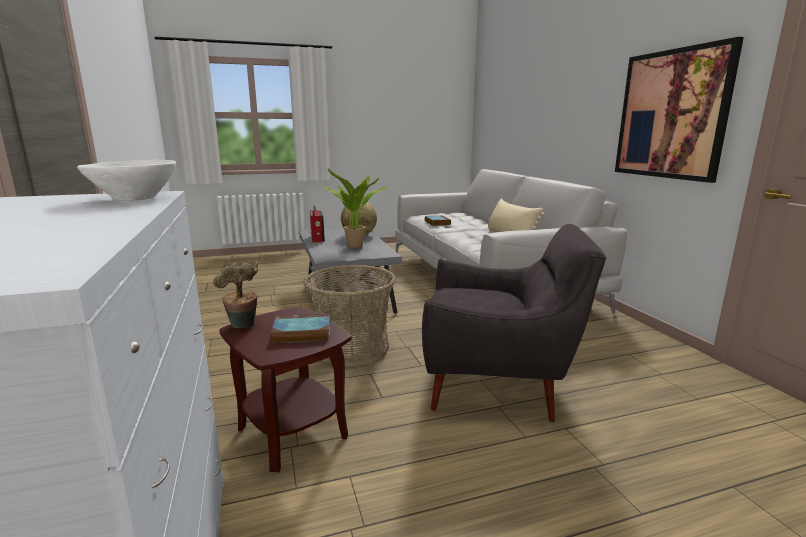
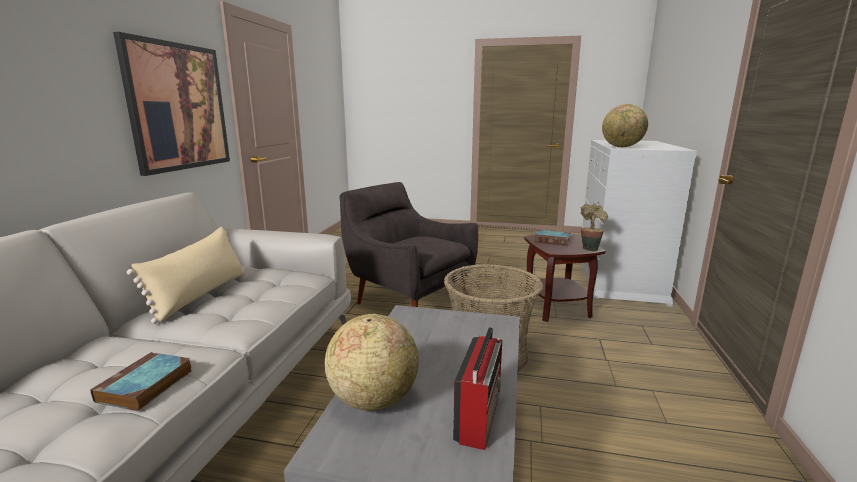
camera: 150 degrees left, 0 degrees up
white bowl [77,160,176,201] -> globe [602,104,648,147]
potted plant [322,168,386,248] -> none

